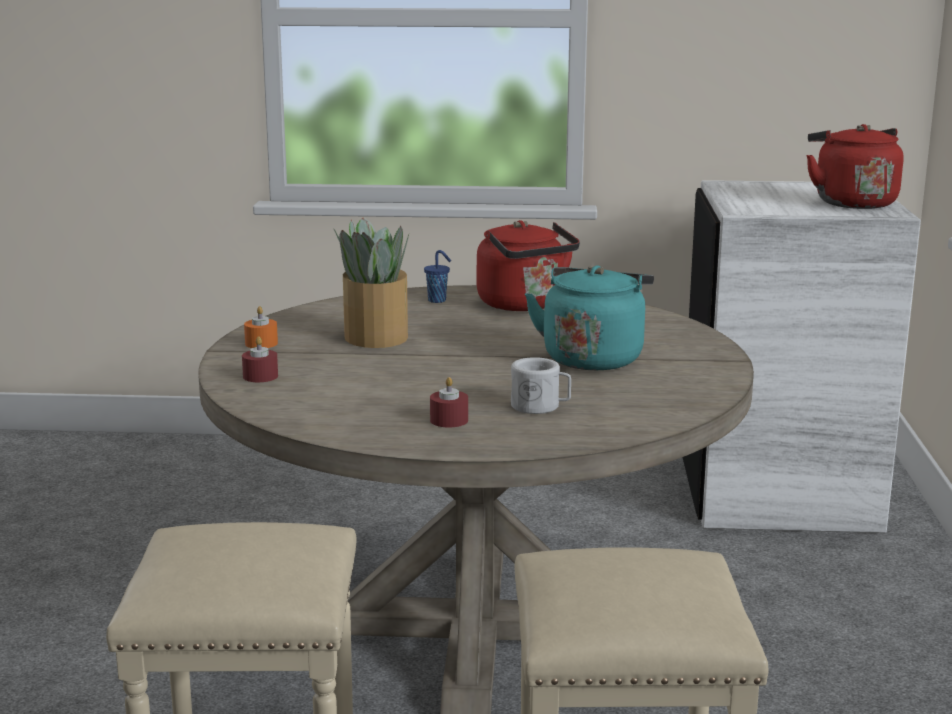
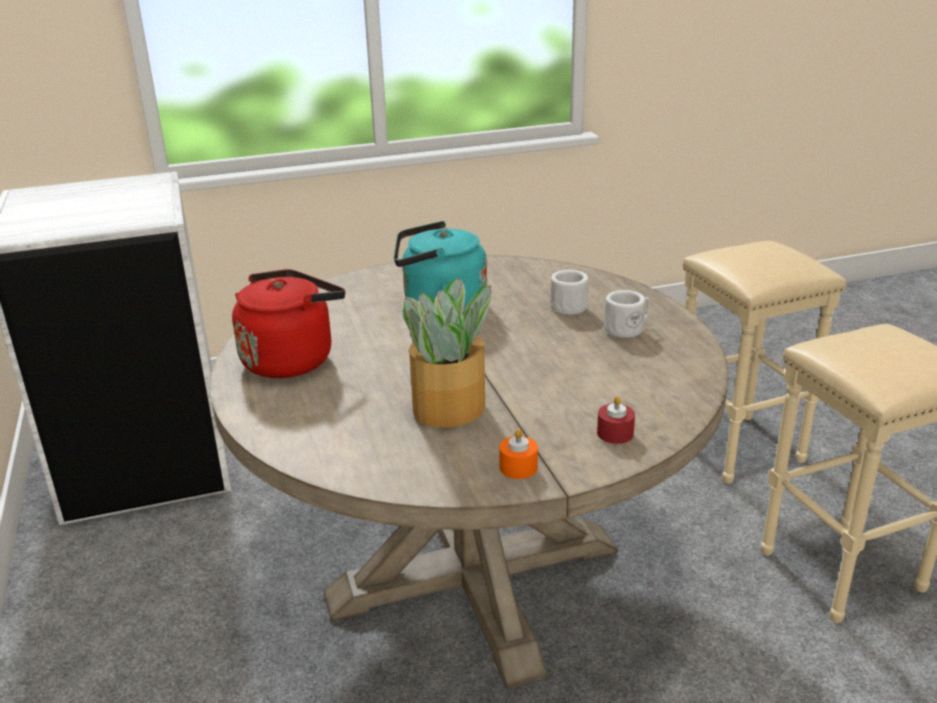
camera: 110 degrees left, 10 degrees up
blue cup [424,250,451,303] -> none
red candle [430,377,468,427] -> white mug [604,290,650,338]
red kettle [806,124,903,209] -> none

